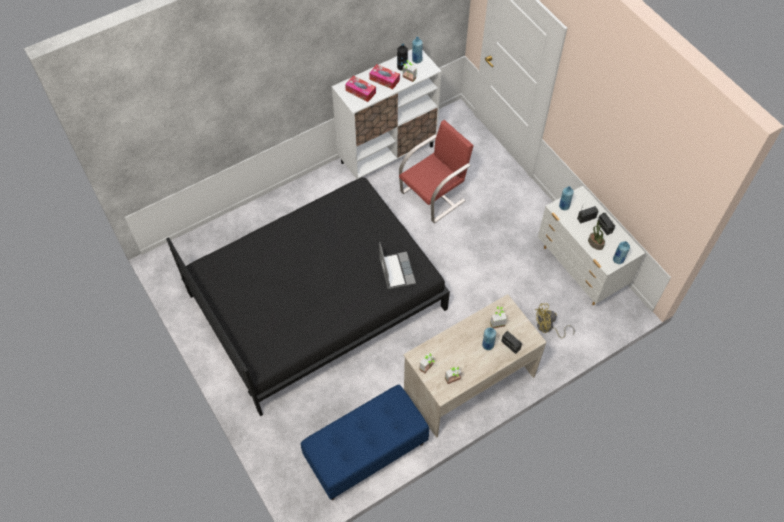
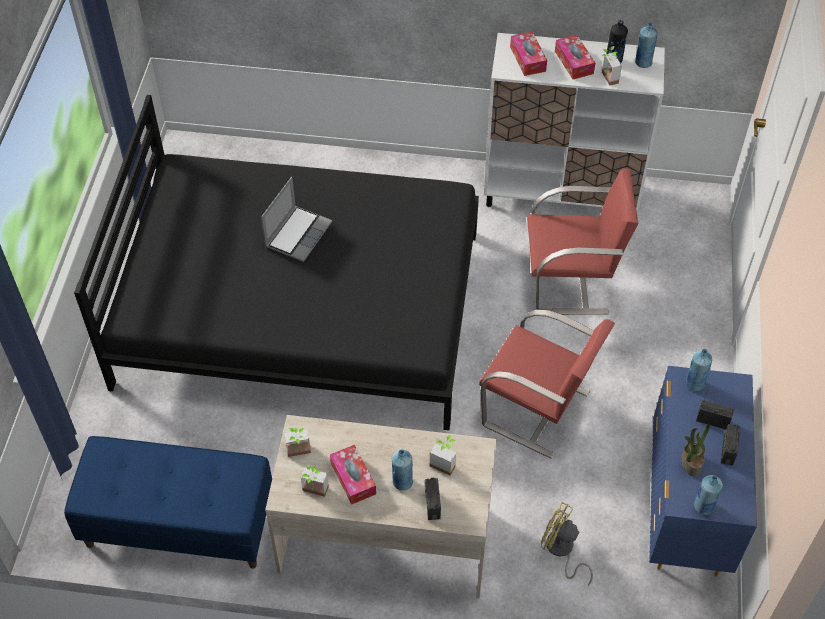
camera: 40 degrees right, 5 degrees down
laptop [379,242,416,289] -> laptop moved to [261,177,332,262]
white dresser [538,186,645,305] -> blue dresser [649,366,757,577]
none -> tissue box [330,445,376,505]
none -> red chair [479,310,615,459]

